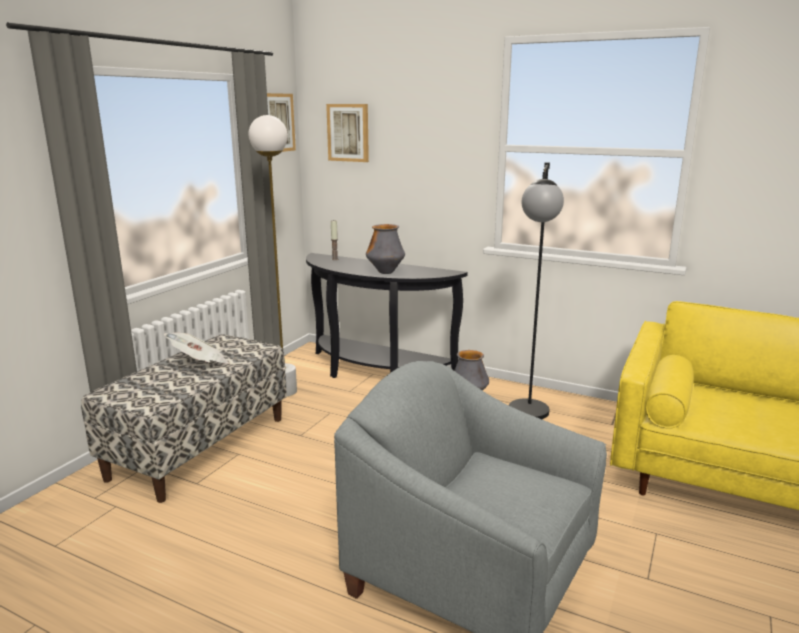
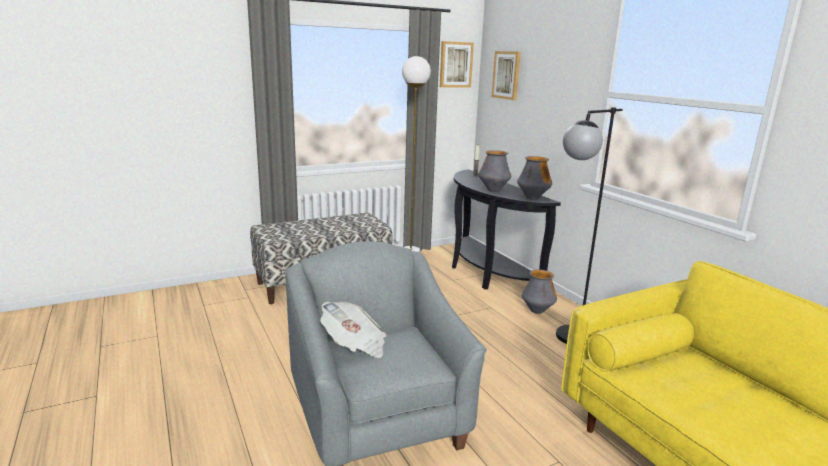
camera: 35 degrees right, 0 degrees up
newspaper [164,333,229,364] -> newspaper moved to [320,302,386,358]
none -> vase [517,156,552,200]

